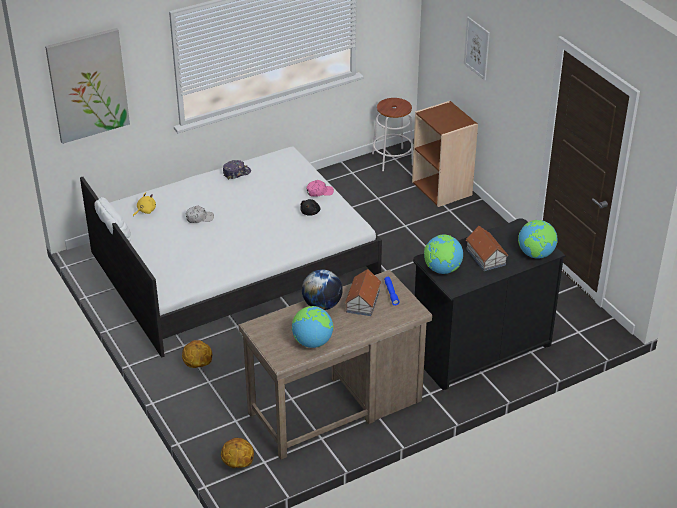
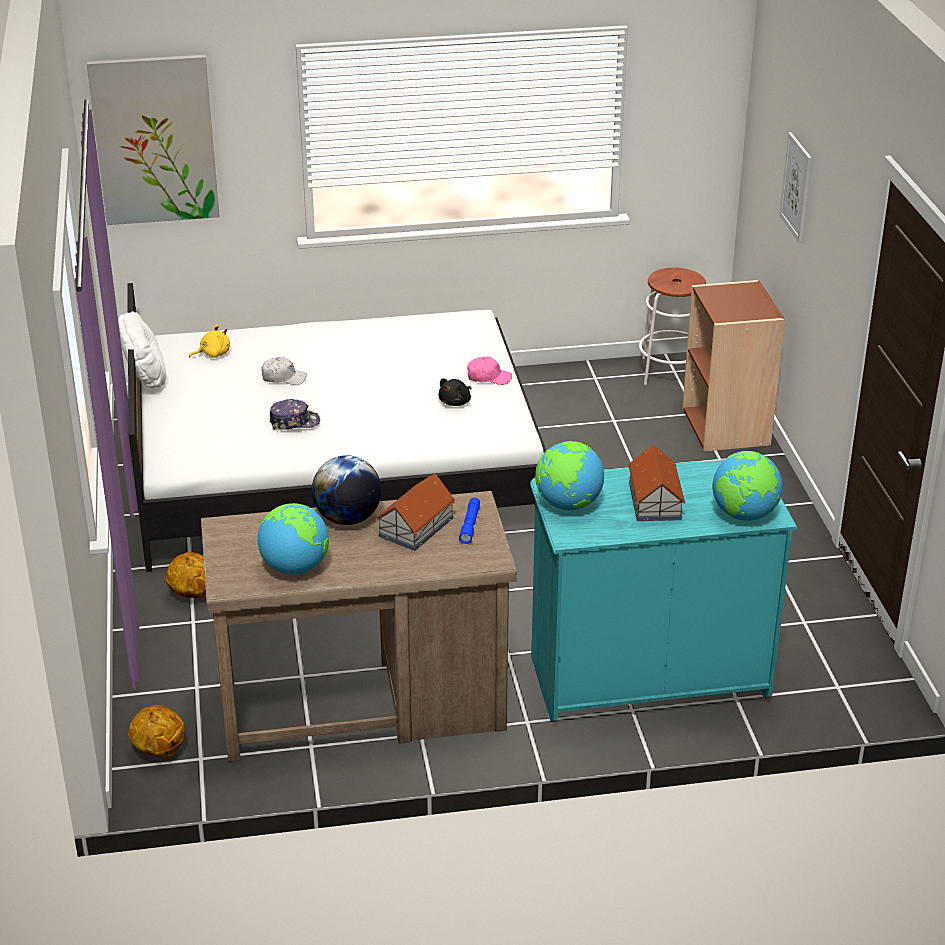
camera: 20 degrees right, 5 degrees down
cap [223,160,251,180] -> cap moved to [269,399,320,430]
black dresser [413,218,566,390] -> turquoise dresser [530,460,798,722]

